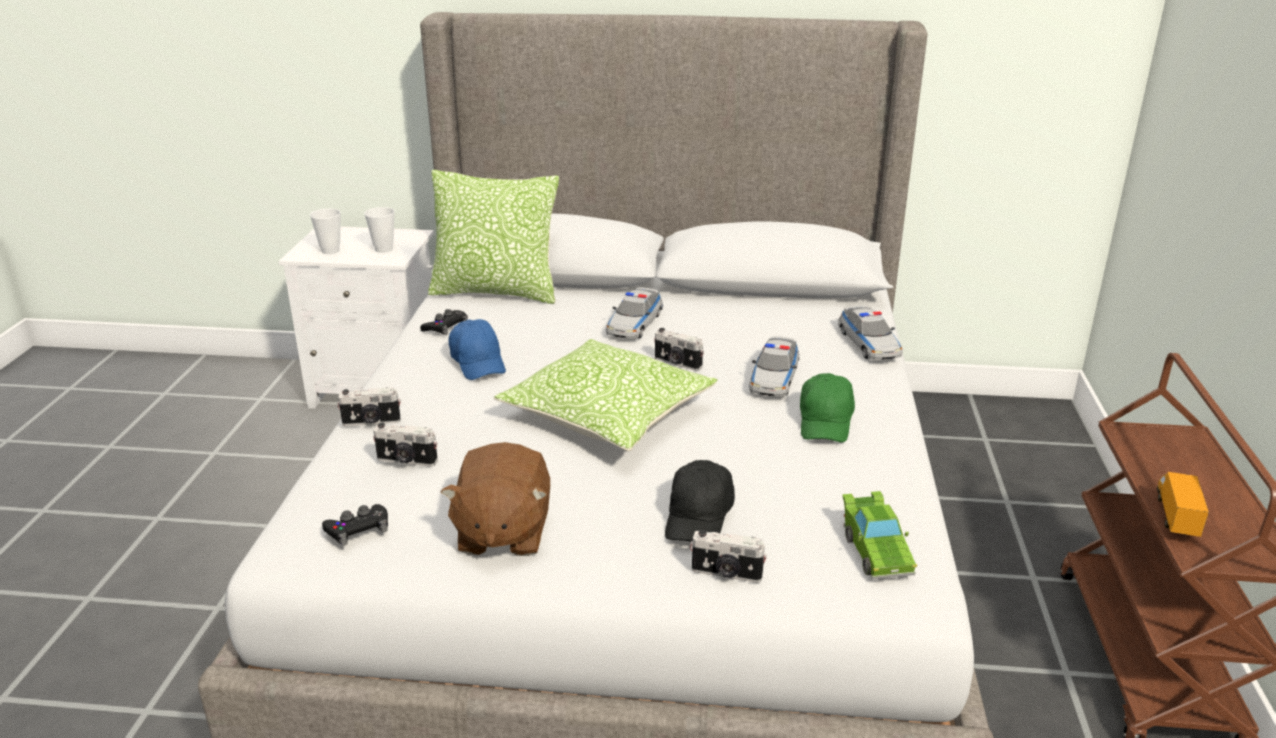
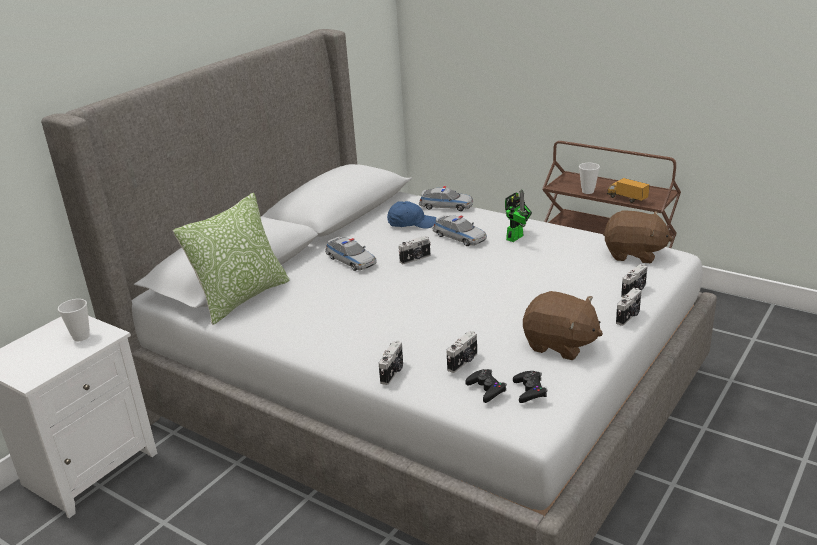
camera: 60 degrees left, 0 degrees up
cup [310,208,341,254] -> cup moved to [579,163,600,194]
black game controller [420,309,468,335] -> black game controller moved to [465,369,507,403]
blue cap [449,319,506,380] -> blue cap moved to [387,201,436,229]
pillow [494,339,718,451] -> none
black cap [665,460,735,542] -> none
green cap [800,373,855,442] -> toy robot [505,189,532,242]
green toy car [842,491,917,580] -> brown plush toy [603,211,673,263]
none -> camera [616,288,642,326]

